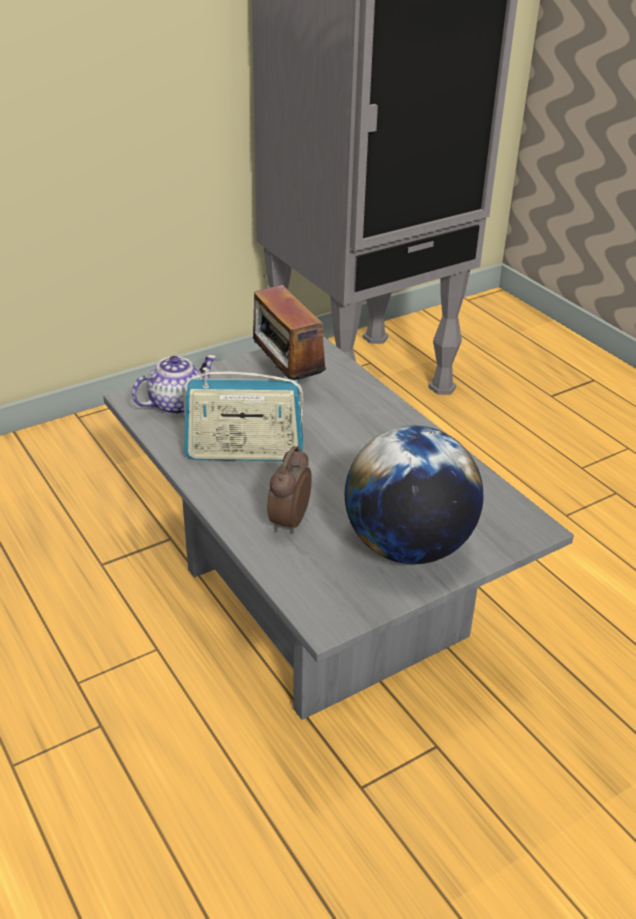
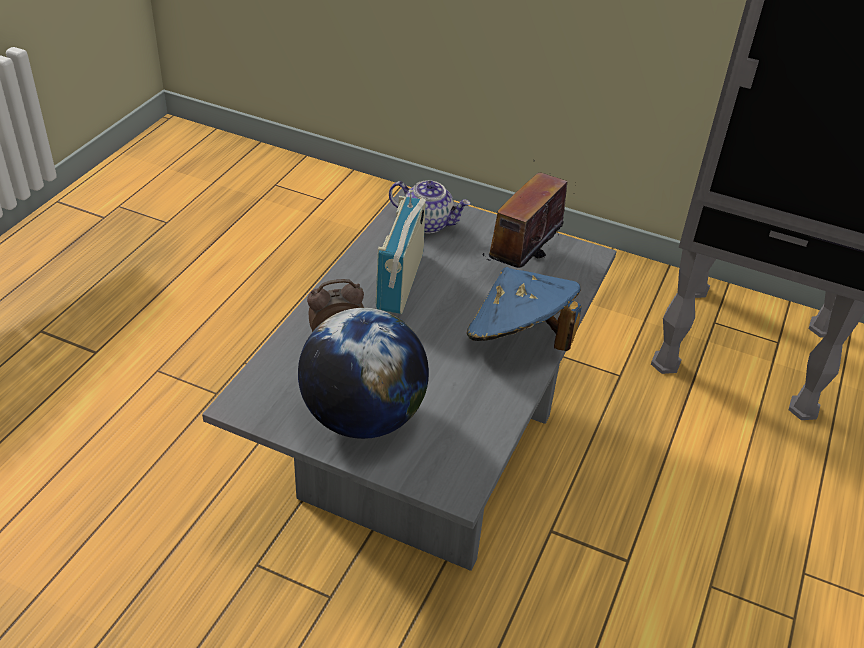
camera: 55 degrees right, 5 degrees up
radio [183,367,303,461] -> radio turned 45 degrees clockwise [376,190,426,314]
none -> blue hat [467,267,582,351]

